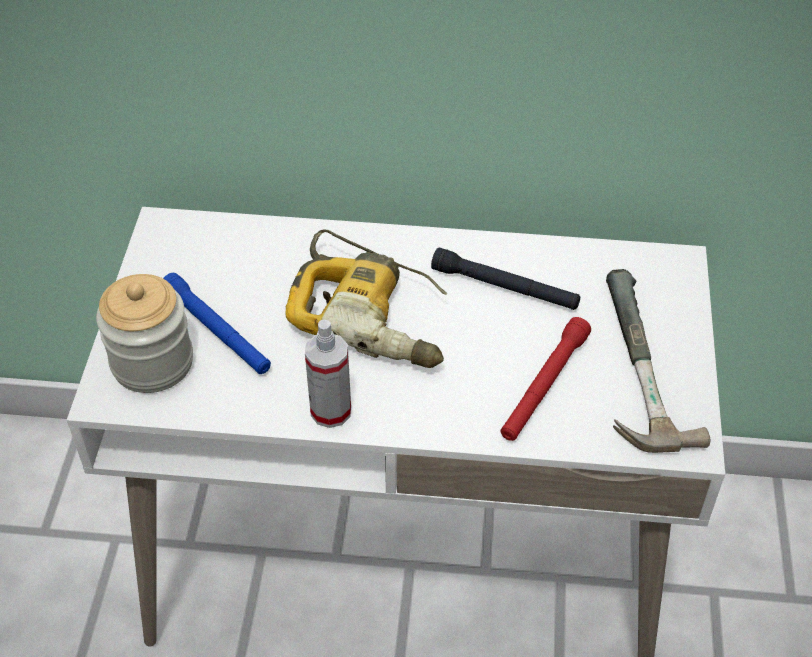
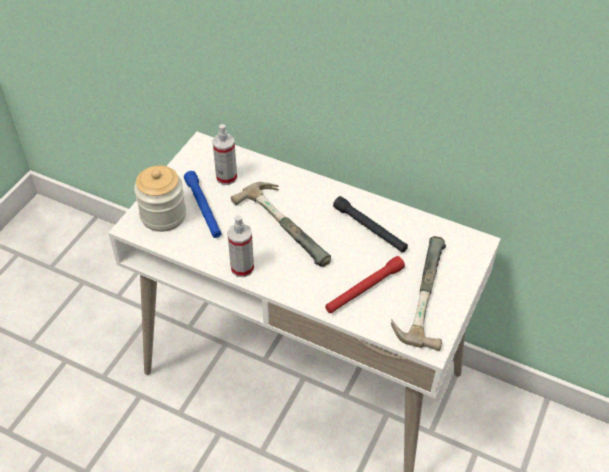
camera: 20 degrees right, 0 degrees up
power drill [286,230,447,368] -> hammer [231,182,331,267]
none -> spray bottle [212,124,237,185]

